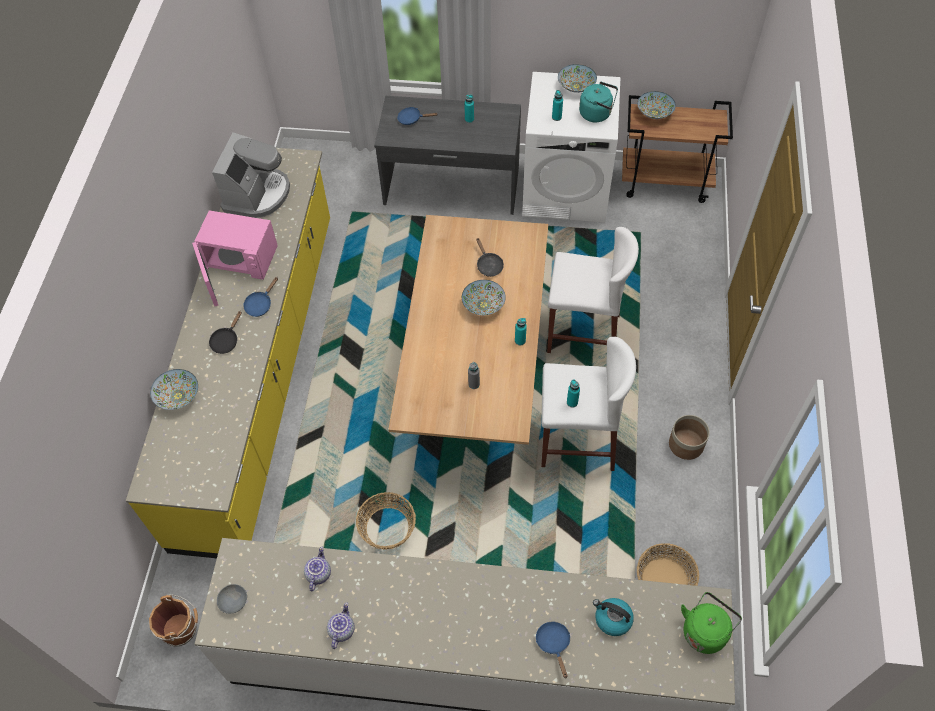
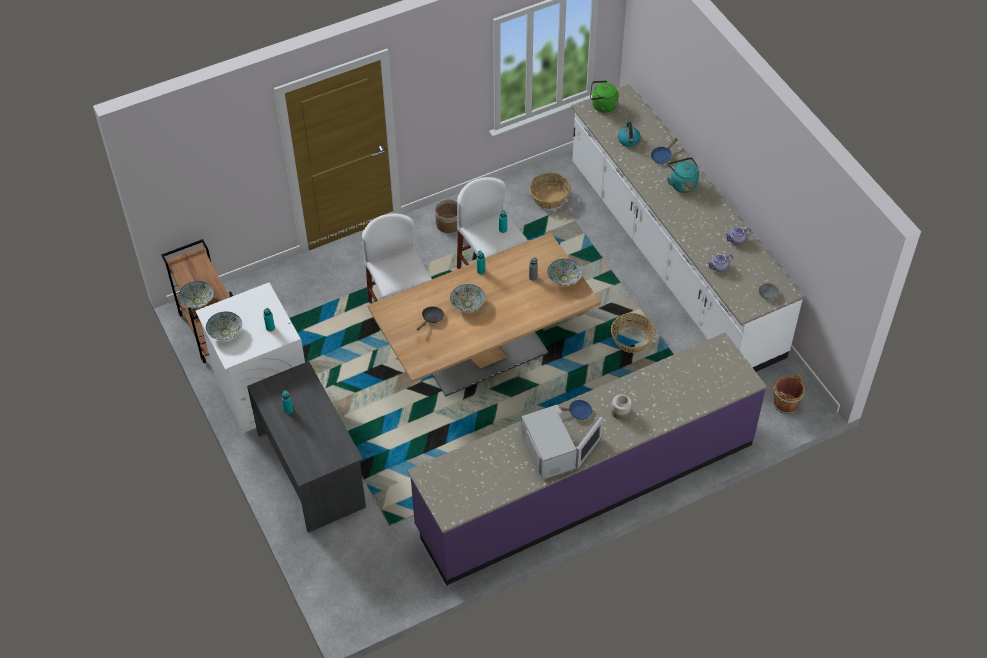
camera: 125 degrees left, 5 degrees down
yellow counter [126,148,330,558] -> purple counter [407,332,767,585]
bowl [150,369,198,410] -> bowl moved to [548,259,582,286]
pink microwave [192,210,278,306] -> white microwave [521,404,603,480]
black frying pan [209,311,242,354] -> jar [611,394,631,420]
coffee machine [212,132,290,218] -> none
blue frying pan [397,107,438,125] -> none
turquoise kettle [579,82,618,122] -> turquoise kettle moved to [667,157,699,193]

